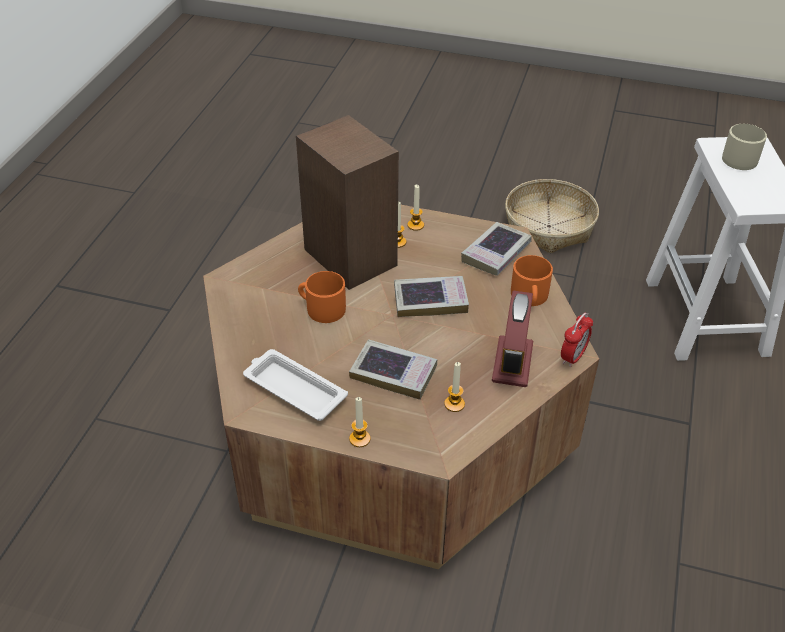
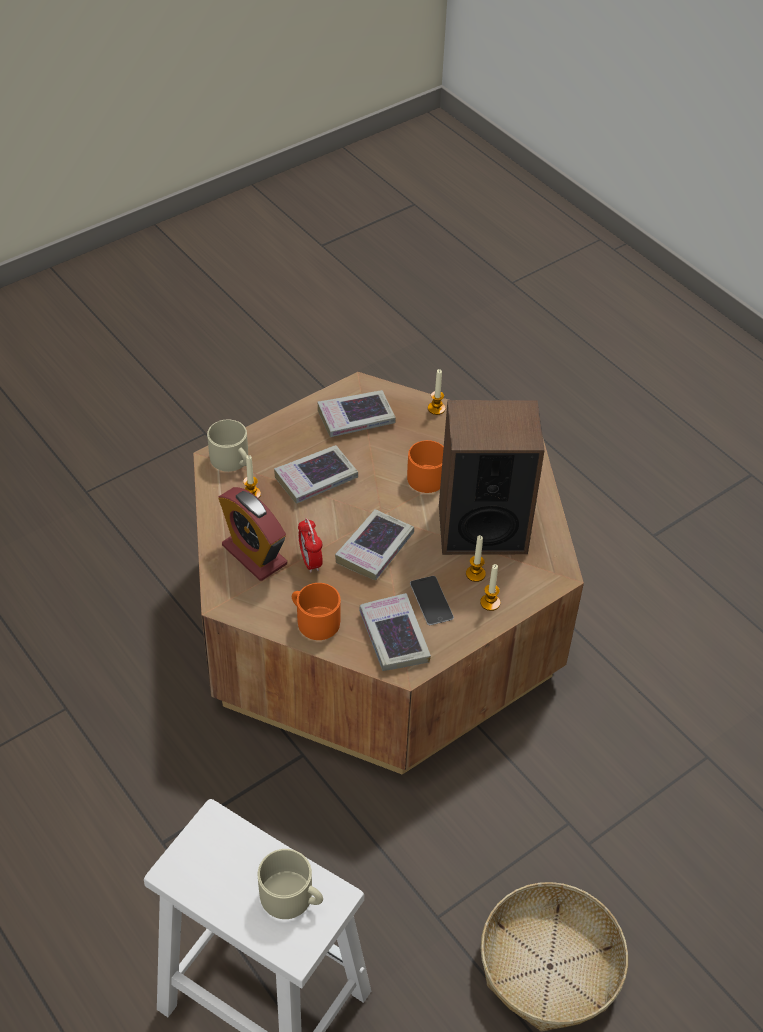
camera: 125 degrees right, 5 degrees up
white tray [243,349,348,421] -> book [317,390,396,437]
candle [349,397,371,447] -> candle moved to [428,369,446,415]
alarm clock [561,313,593,368] -> alarm clock moved to [298,518,323,573]
none -> beige mug [207,419,248,472]
none -> phone [410,576,454,625]

